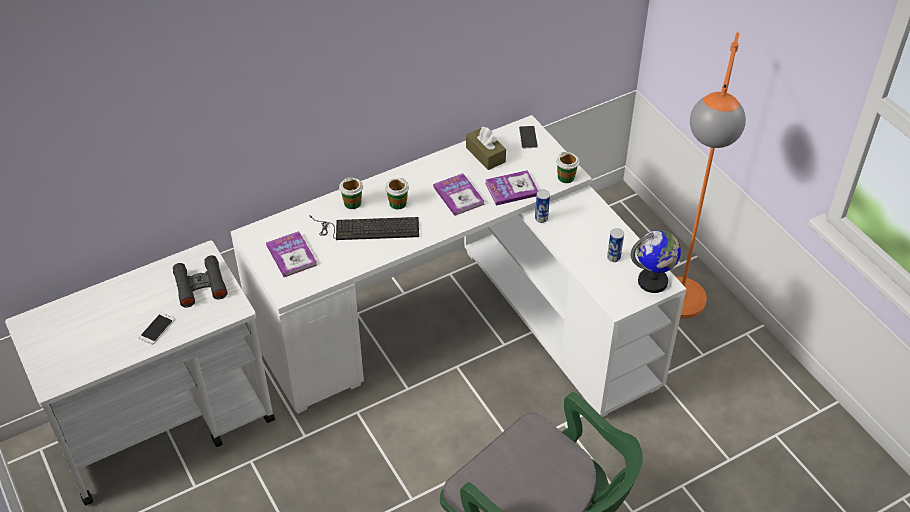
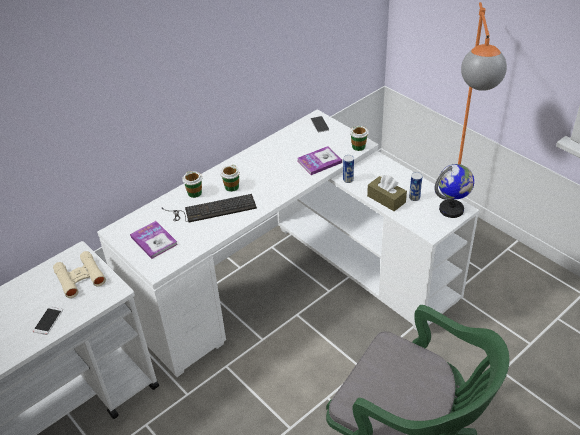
camera: 10 degrees left, 5 degrees down
black binoculars [173,255,228,308] -> beige binoculars [53,251,106,298]
book [433,173,485,216] -> none
brown tissue box [466,126,506,170] -> brown tissue box moved to [367,175,407,211]

